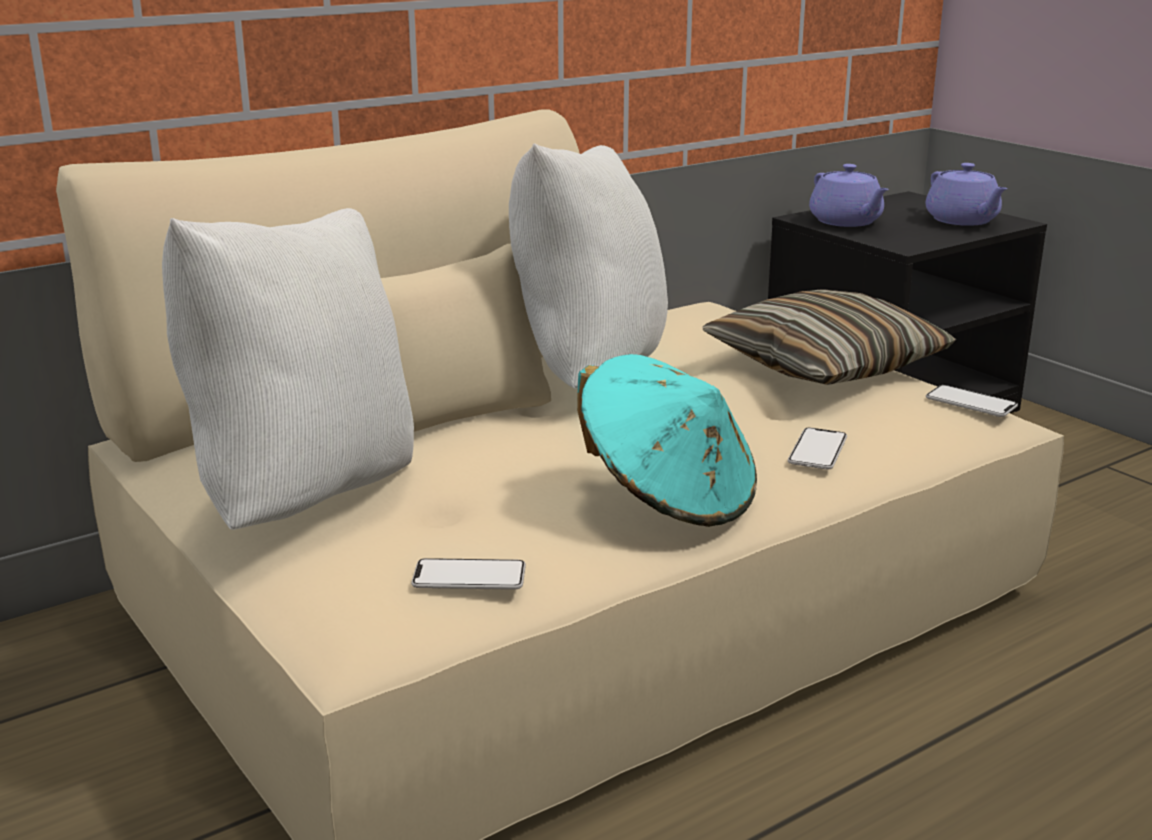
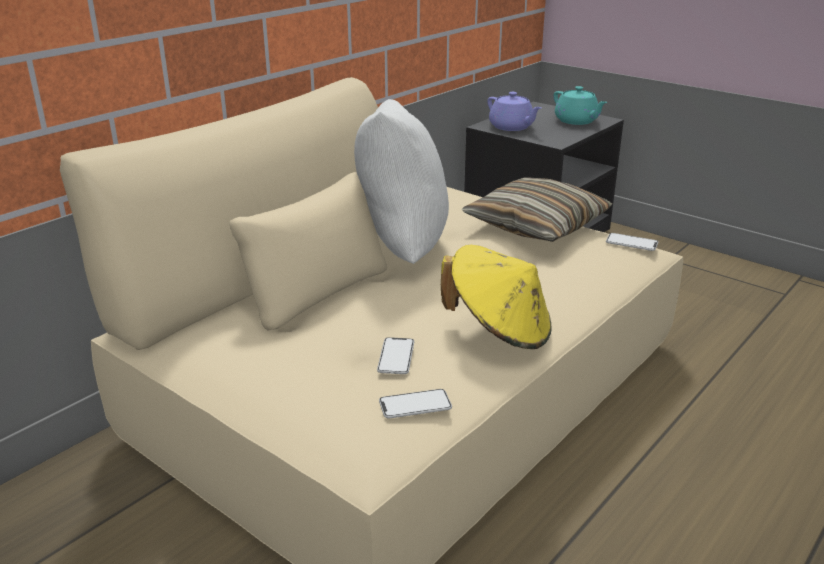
camera: 15 degrees left, 5 degrees up
white pillow [162,208,414,530] -> none
turquoise hat [577,354,757,527] -> yellow hat [441,245,552,349]
phone [788,428,847,470] -> phone moved to [377,337,414,374]
purple teapot [926,163,1008,226] -> turquoise teapot [554,86,608,125]

